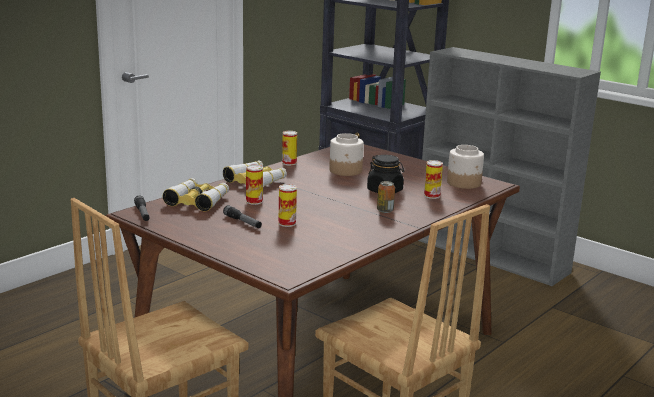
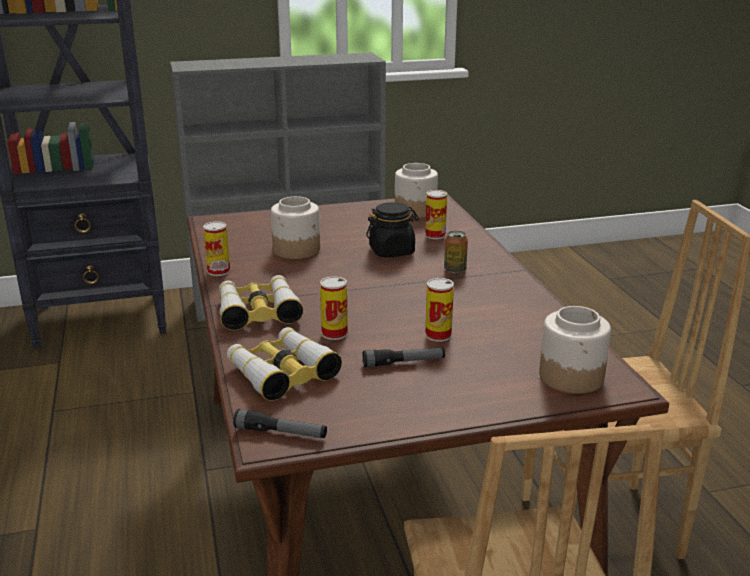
camera: 55 degrees left, 5 degrees up
none -> jar [539,306,611,394]

